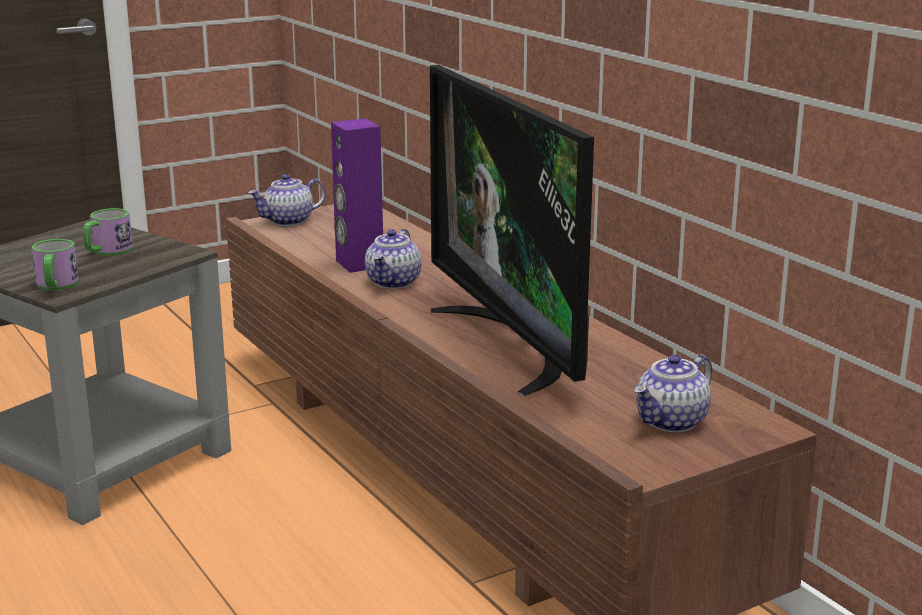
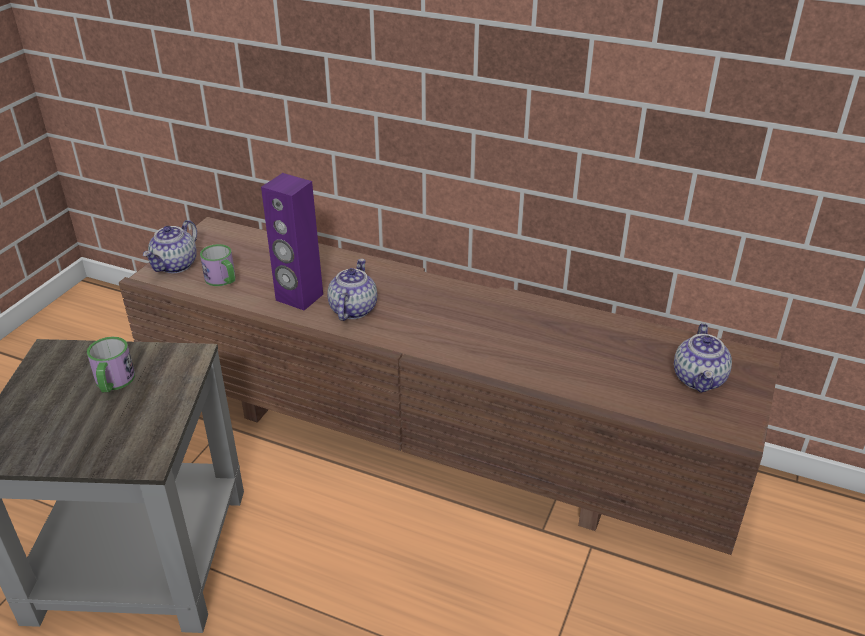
camera: 35 degrees left, 15 degrees up
mug [32,239,79,290] -> mug moved to [200,244,236,286]
teapot [365,229,421,289] -> teapot turned 150 degrees counterclockwise [327,259,377,321]
television [430,65,594,396] -> none

